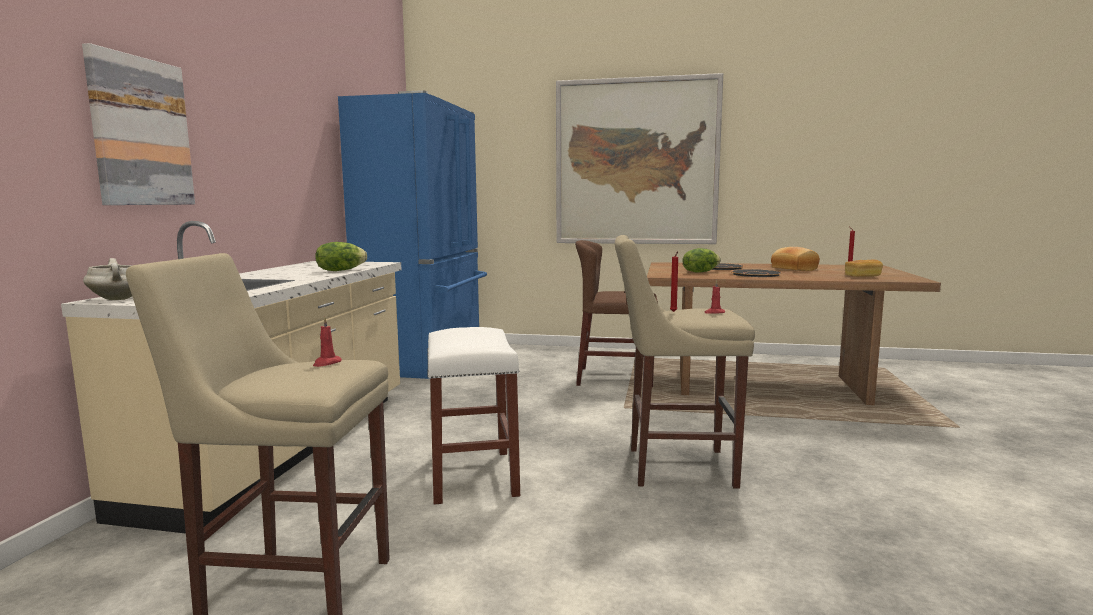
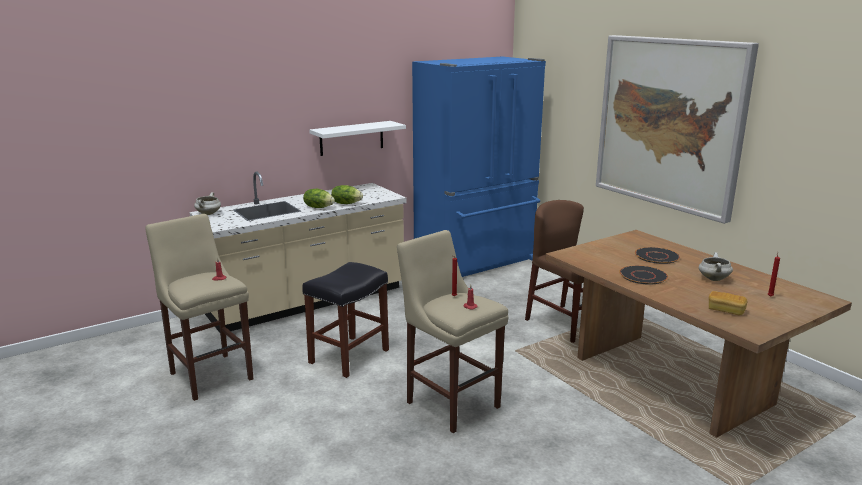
camera: 45 degrees right, 10 degrees up
picture [82,43,195,205] -> none
white stool [427,327,520,504] -> black stool [302,262,389,378]
lettuce [682,248,721,273] -> lettuce moved to [303,189,335,208]
bread [771,247,820,271] -> white cooking pot [699,252,733,281]
none -> white shelf [309,121,406,156]

